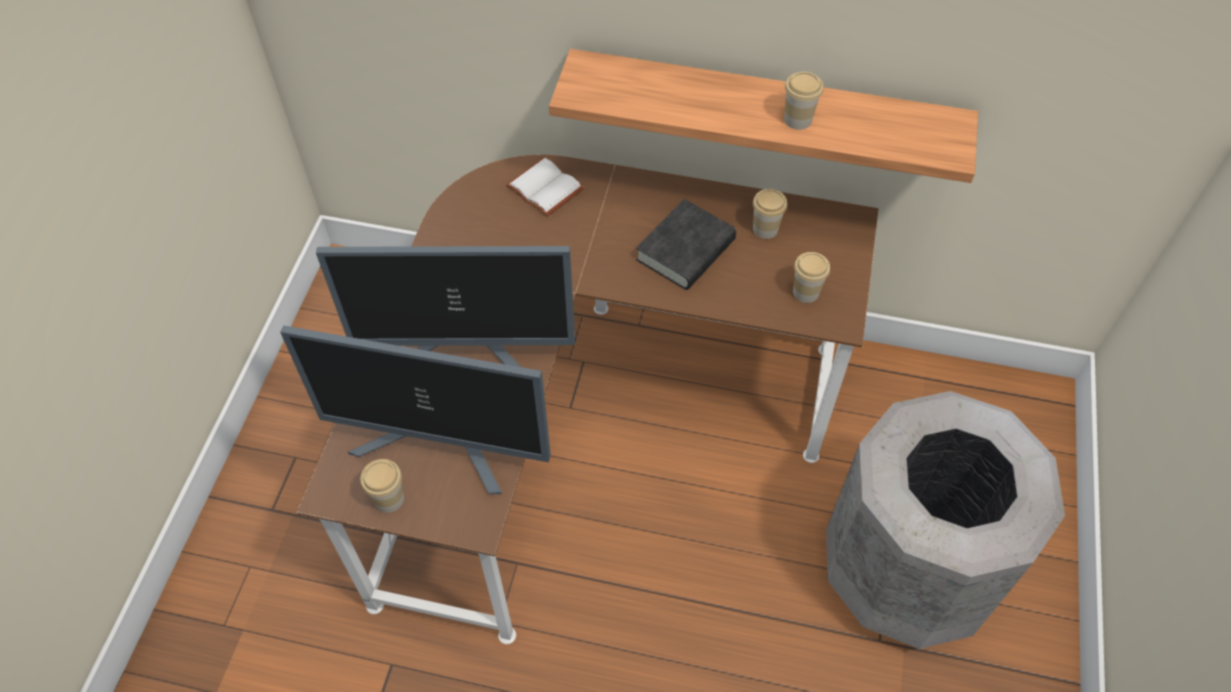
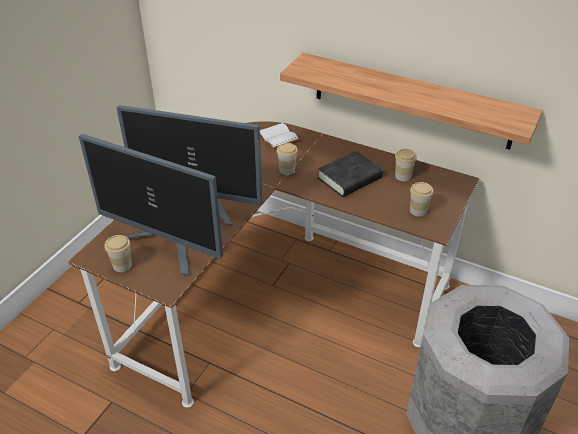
camera: 15 degrees right, 15 degrees down
cup [784,72,823,130] -> cup moved to [277,143,298,175]

